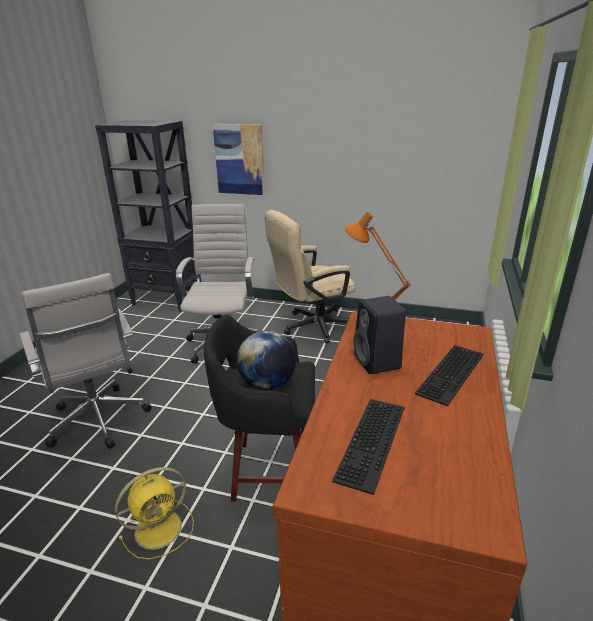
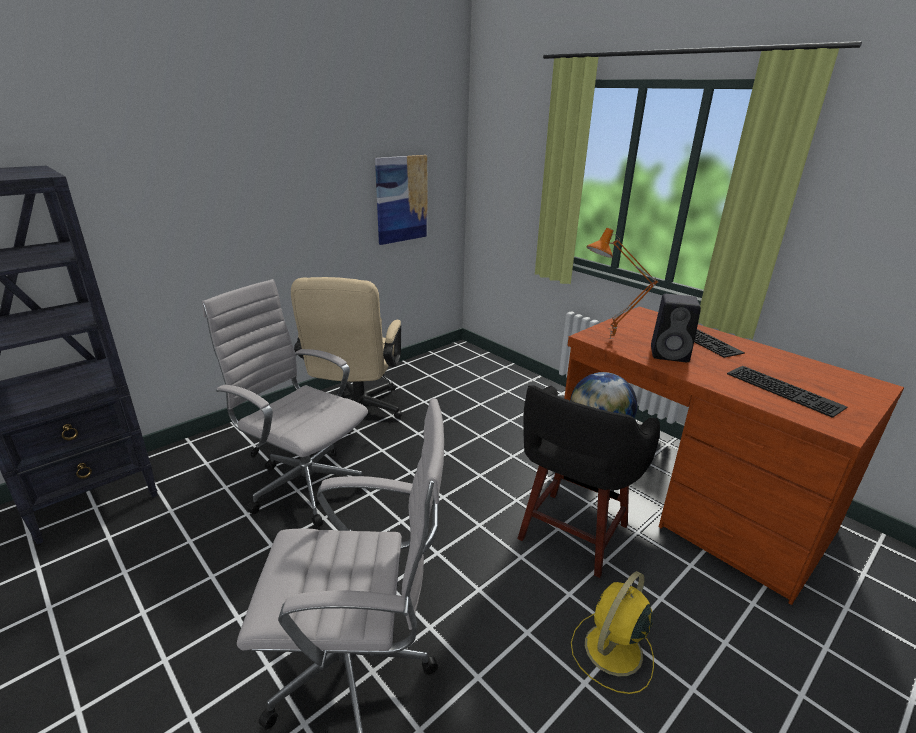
camera: 60 degrees left, 0 degrees up
yellow fan [115,467,194,560] -> yellow fan turned 135 degrees counterclockwise [571,571,654,694]
picture [213,124,265,195] -> picture moved to [375,155,428,245]

